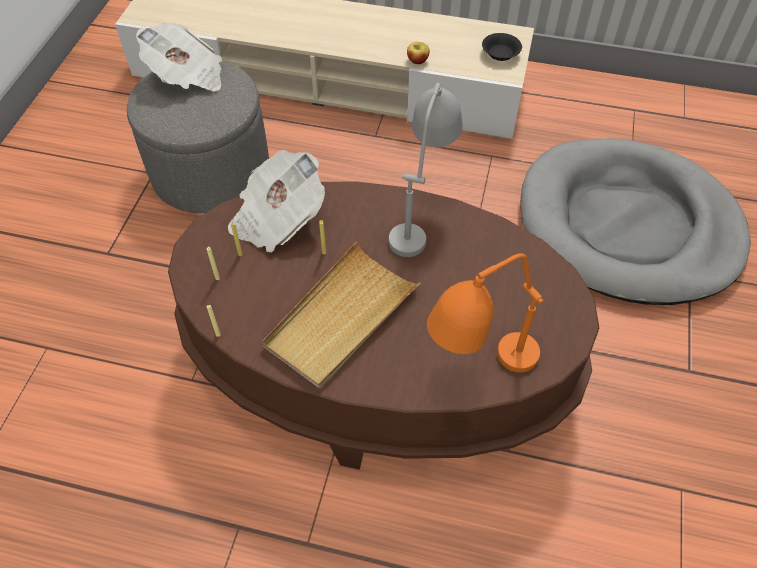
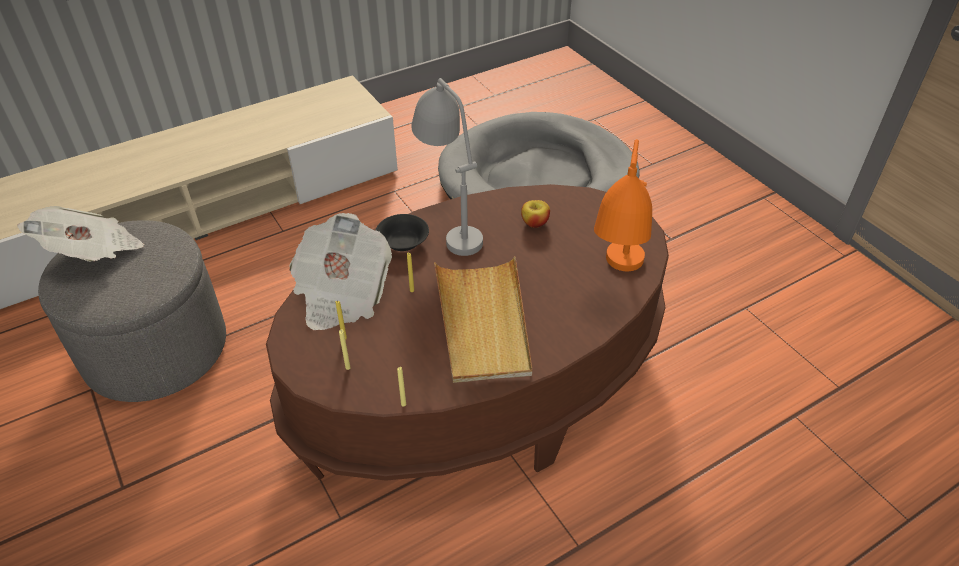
camera: 45 degrees left, 10 degrees down
apple [407,42,430,64] -> apple moved to [521,200,550,228]
black bowl [482,33,522,61] -> black bowl moved to [376,214,429,251]

